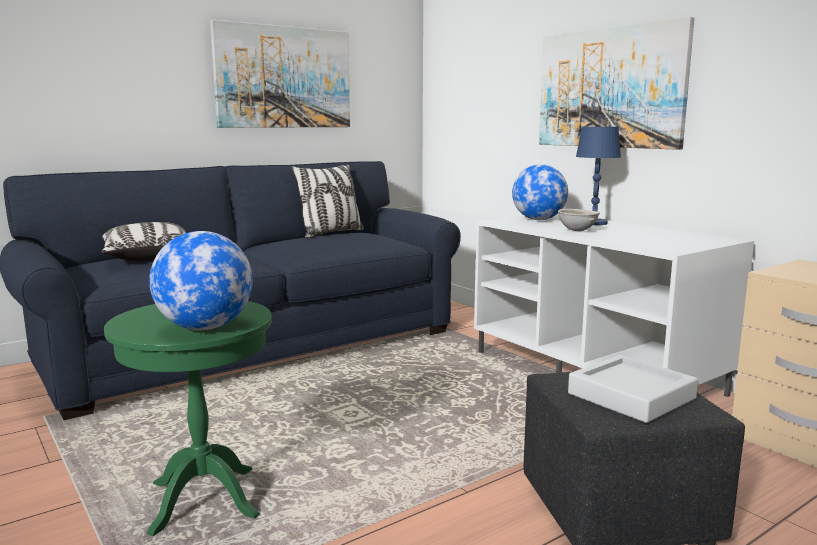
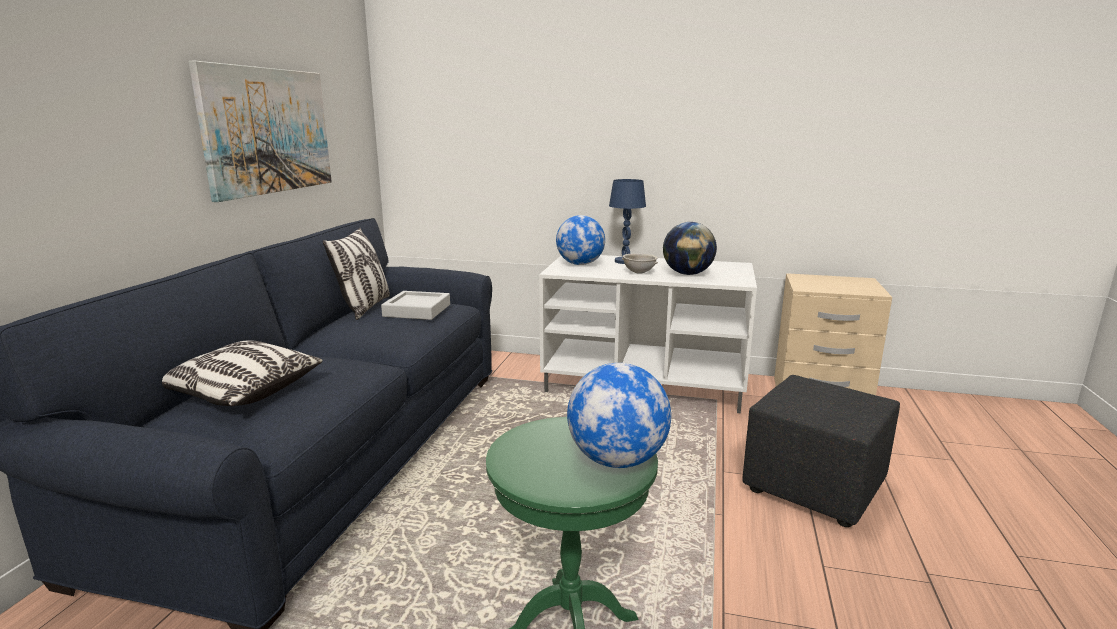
camera: 40 degrees left, 5 degrees up
picture [539,17,694,150] -> none
grey tray [568,355,698,423] -> grey tray moved to [381,291,450,320]
none -> globe [663,222,717,275]

